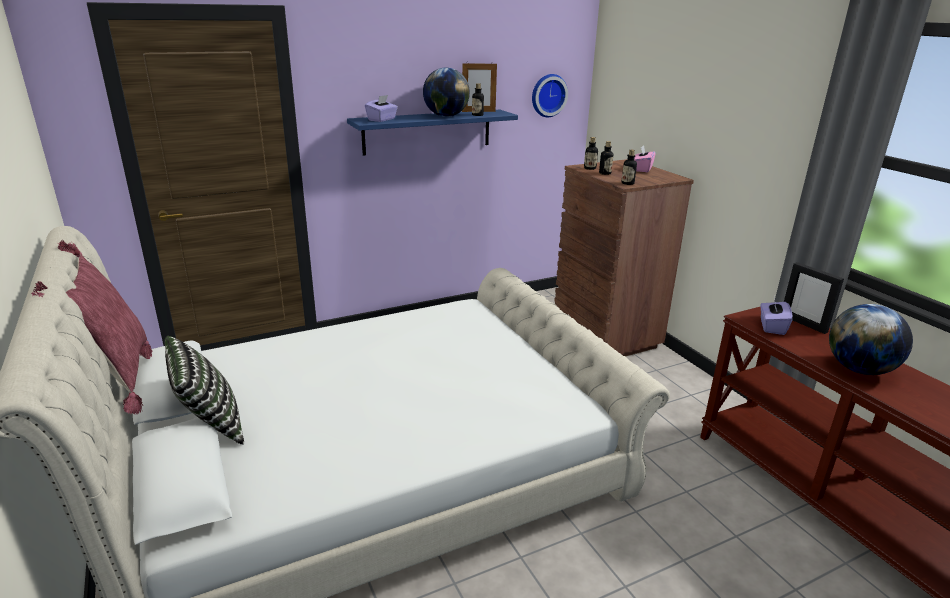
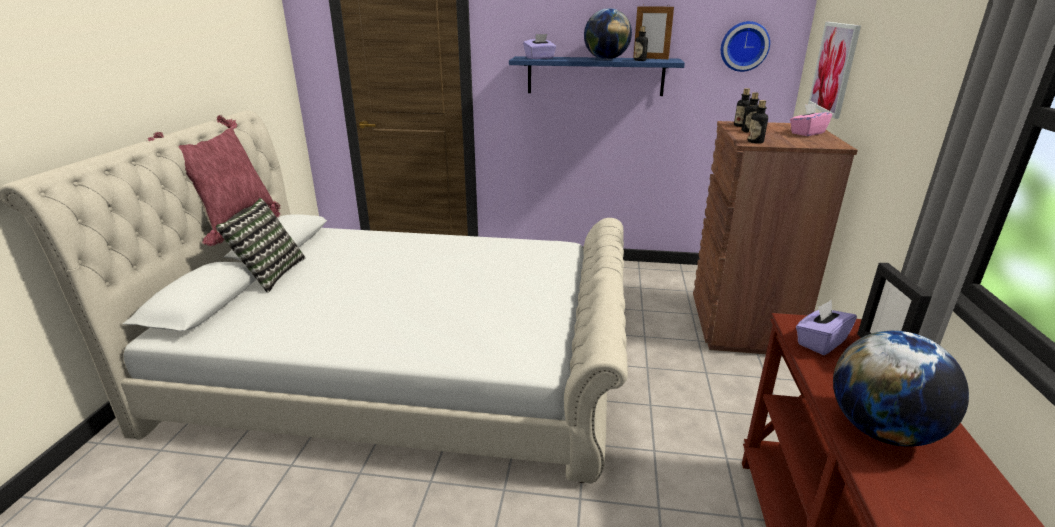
camera: 35 degrees right, 0 degrees up
none -> picture [808,22,861,119]

